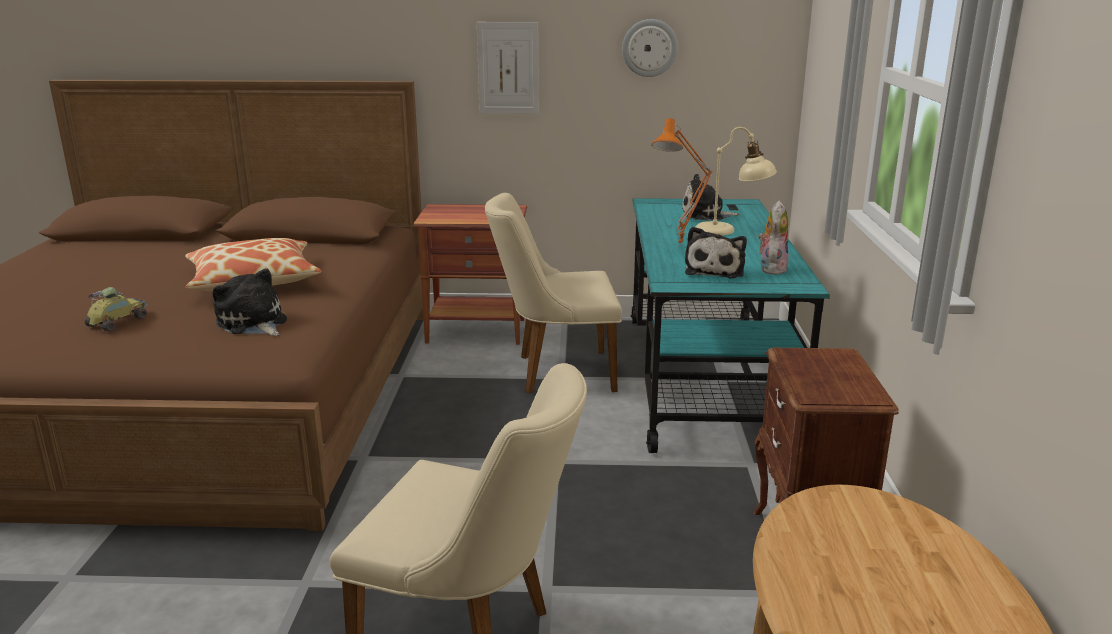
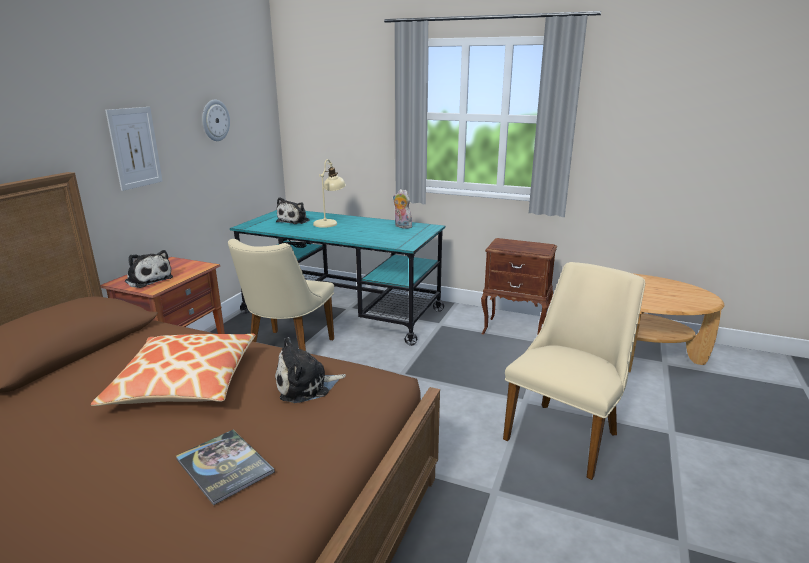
camera: 70 degrees left, 0 degrees up
toy car [85,287,148,332] -> book [176,430,275,505]
orange table lamp [651,118,713,246] -> none
plush toy [685,226,747,278] -> plush toy moved to [125,250,173,288]

